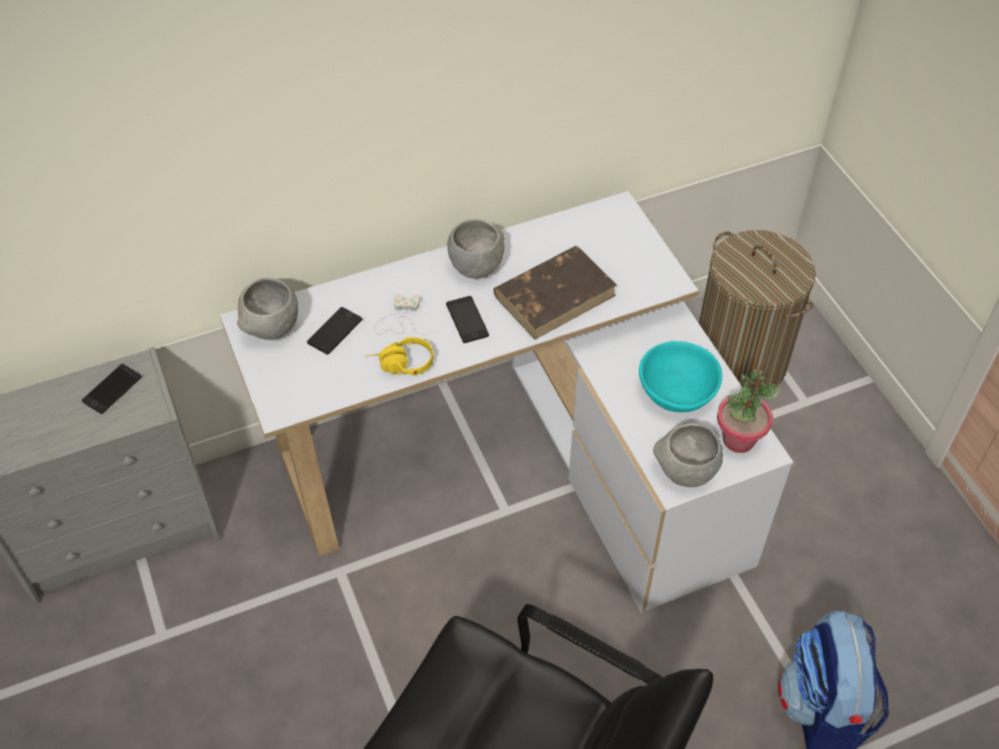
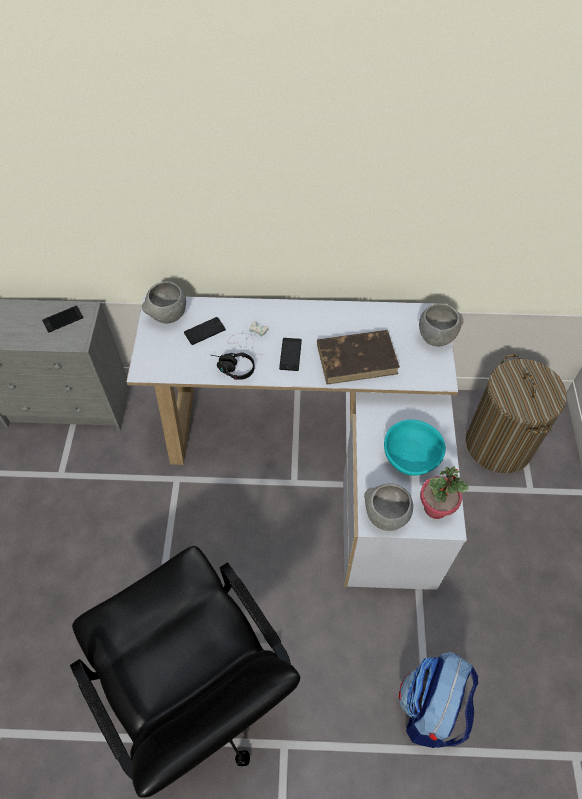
camera: 25 degrees right, 5 degrees up
yellow headphones [365,337,433,376] -> black headphones [211,352,255,380]
grey bowl [447,219,505,279] -> grey bowl moved to [419,303,463,346]

